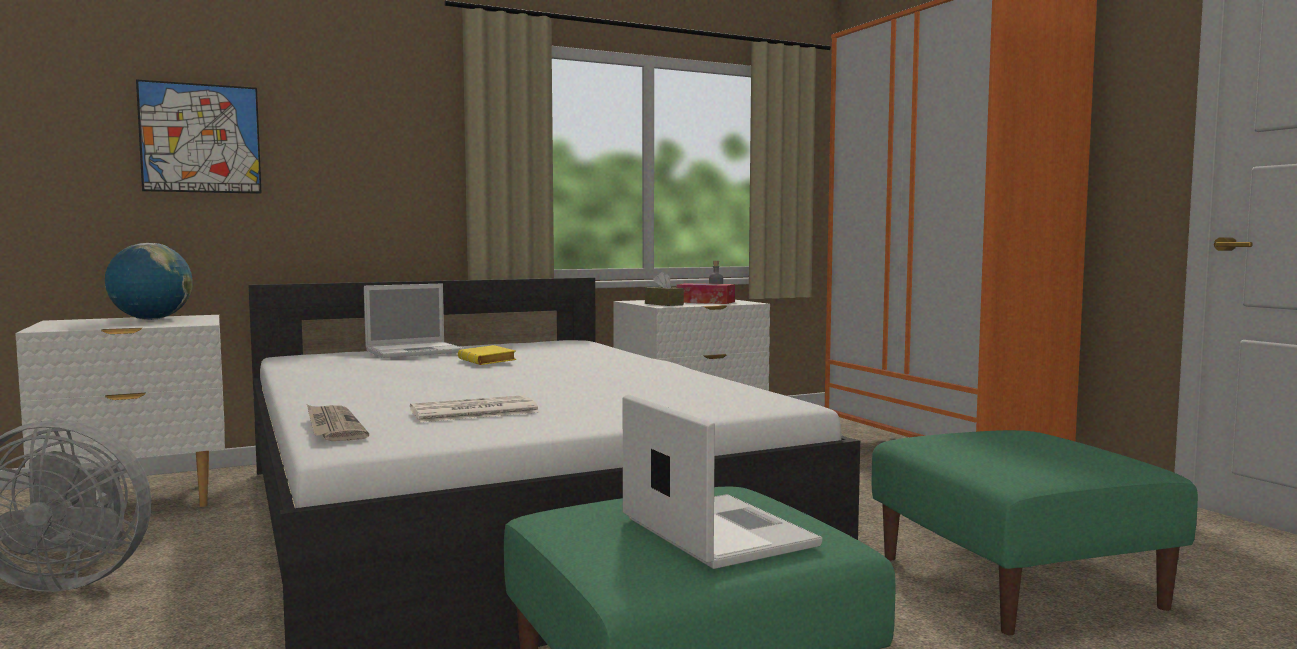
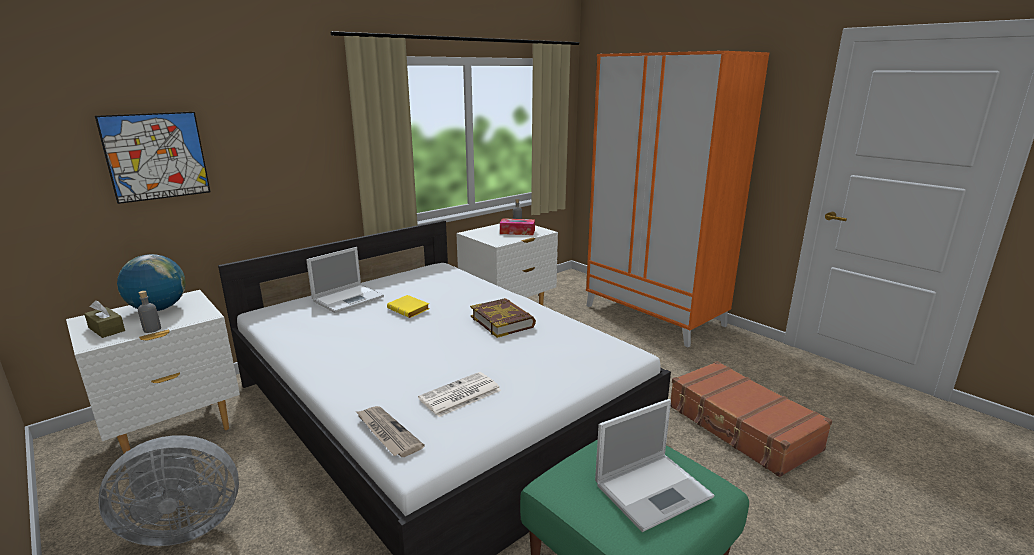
camera: 15 degrees left, 15 degrees up
laptop [623,394,823,569] -> laptop turned 105 degrees clockwise [595,399,715,532]
brown tissue box [645,272,684,306] -> brown tissue box moved to [84,300,125,338]
green ottoman [872,430,1198,635] -> brown suitcase [670,361,832,477]
none -> grey bottle [138,291,161,333]
none -> book [470,298,536,338]

